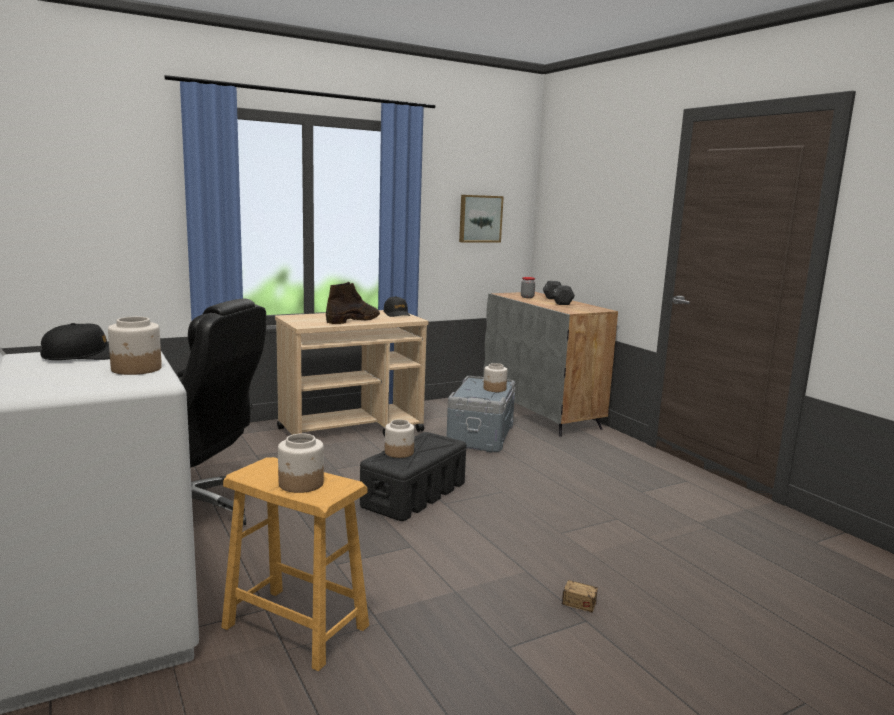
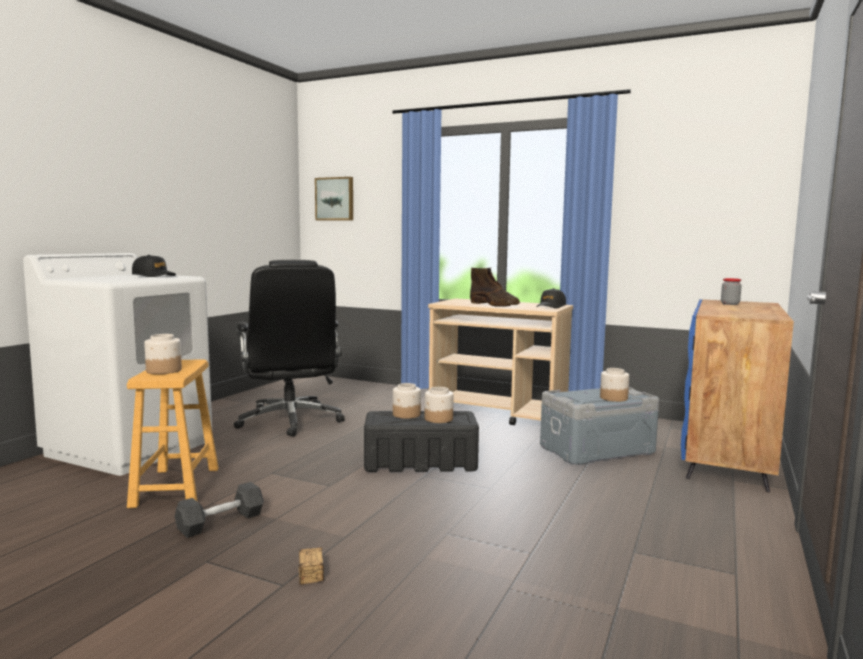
camera: 55 degrees right, 5 degrees down
jar [108,317,162,375] -> jar moved to [425,387,454,423]
brown boot [326,282,380,324] -> brown boot turned 45 degrees clockwise [470,268,520,307]
picture [459,195,504,243] -> picture moved to [315,177,353,221]
grey cabinet [483,292,618,437] -> blue cabinet [681,299,794,492]
black dumbbell [543,281,575,305] -> black dumbbell moved to [175,482,264,538]

